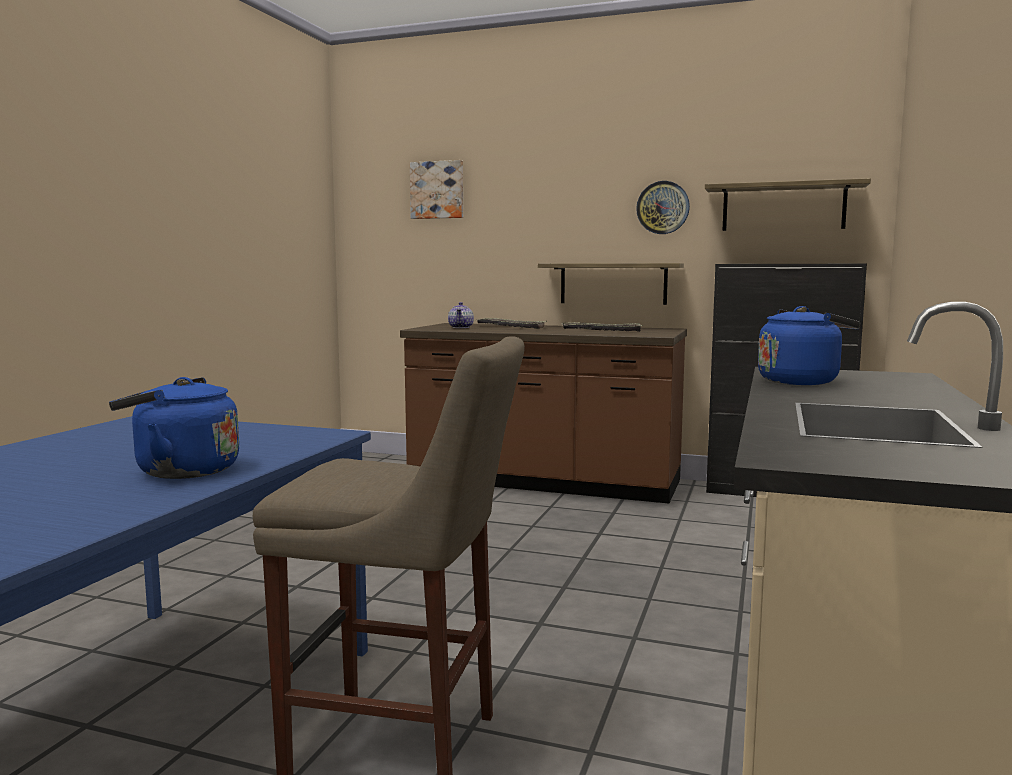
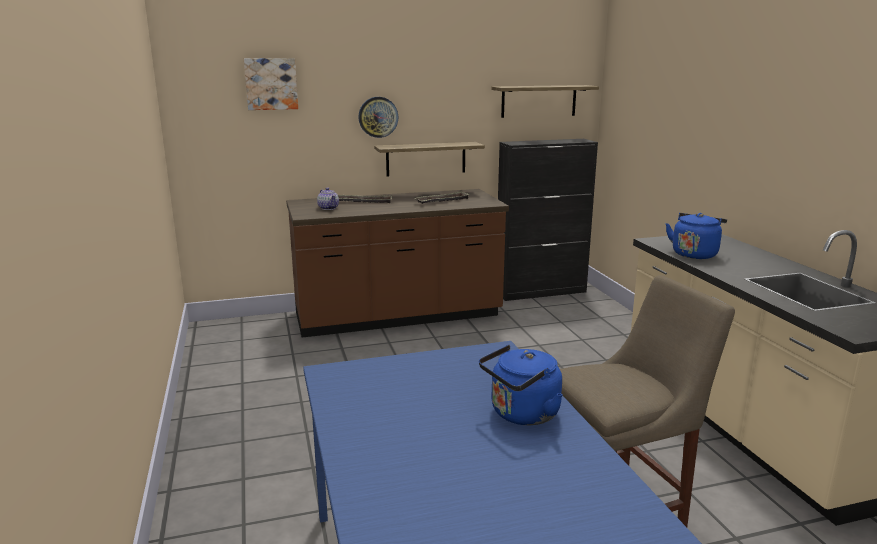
camera: 35 degrees left, 10 degrees up
wall clock [636,181,690,234] -> wall clock moved to [358,97,398,138]

